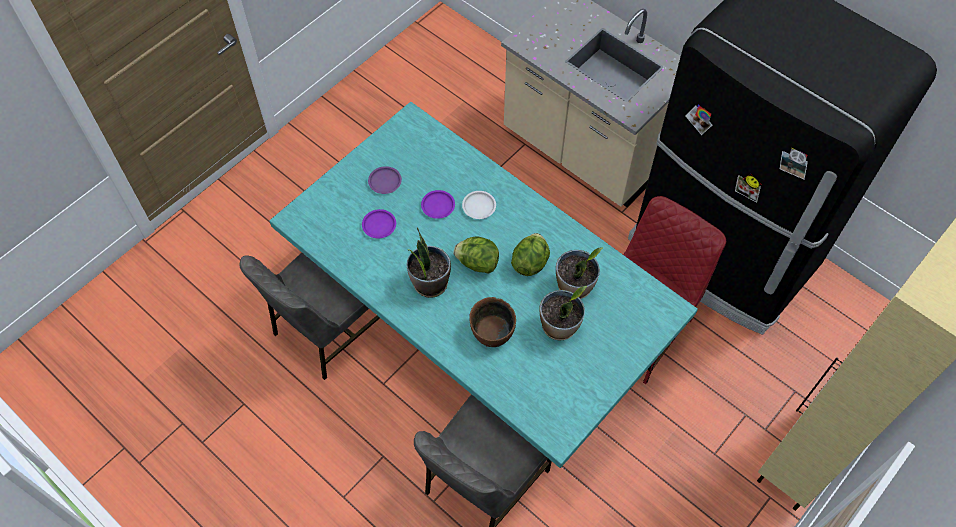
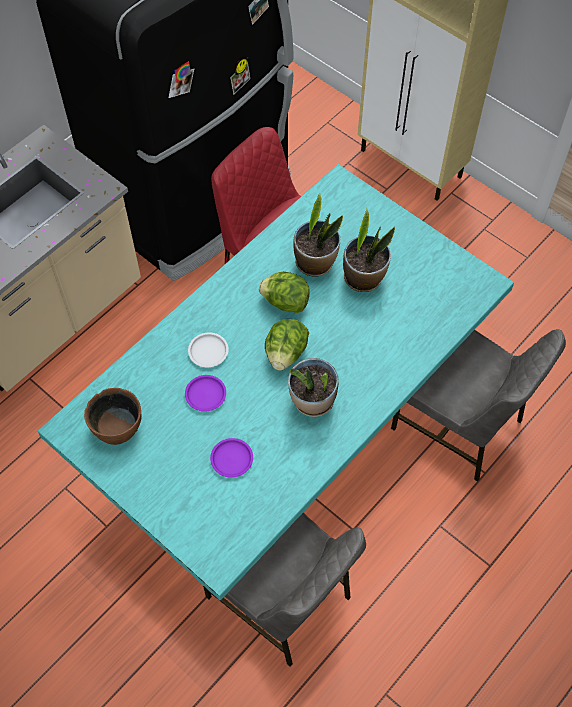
camera: 90 degrees left, 0 degrees up
purple plate [368,166,402,194] -> none
brown bowl [469,297,516,347] -> brown bowl moved to [84,388,141,445]

